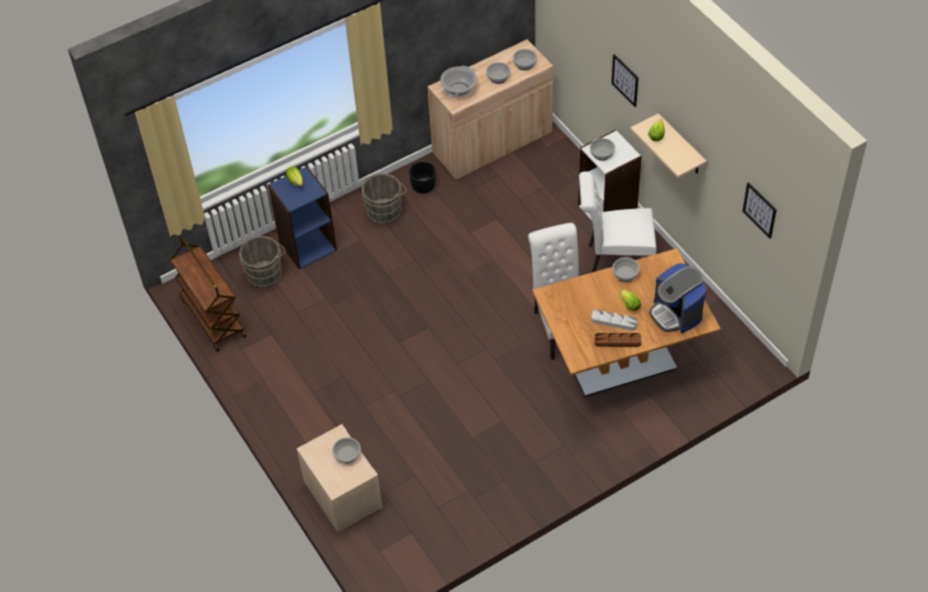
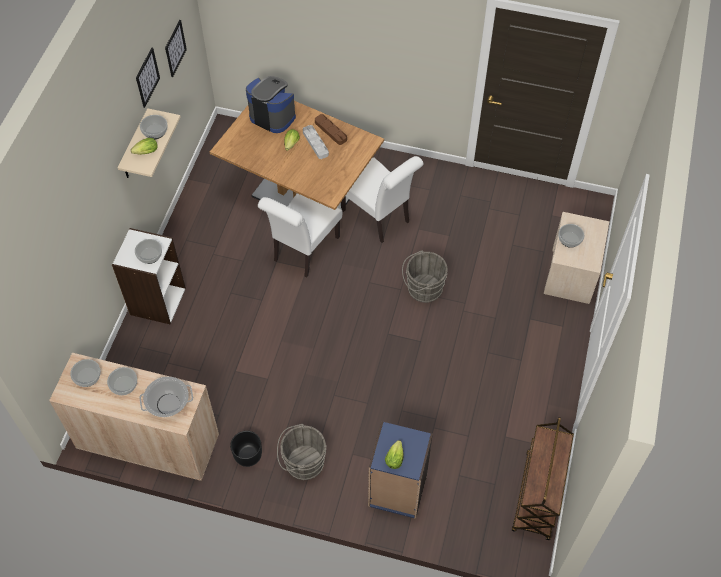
camera: 135 degrees left, 5 degrees up
grey bucket [239,236,286,288] -> grey bucket moved to [402,250,448,303]
white chair [579,171,657,273] -> white chair moved to [341,156,424,243]
picture [611,54,638,107] -> picture moved to [136,48,160,108]
bowl [612,258,640,282] -> bowl moved to [140,115,168,139]
coffee machine [649,263,706,334] -> coffee machine turned 75 degrees counterclockwise [246,76,296,133]

